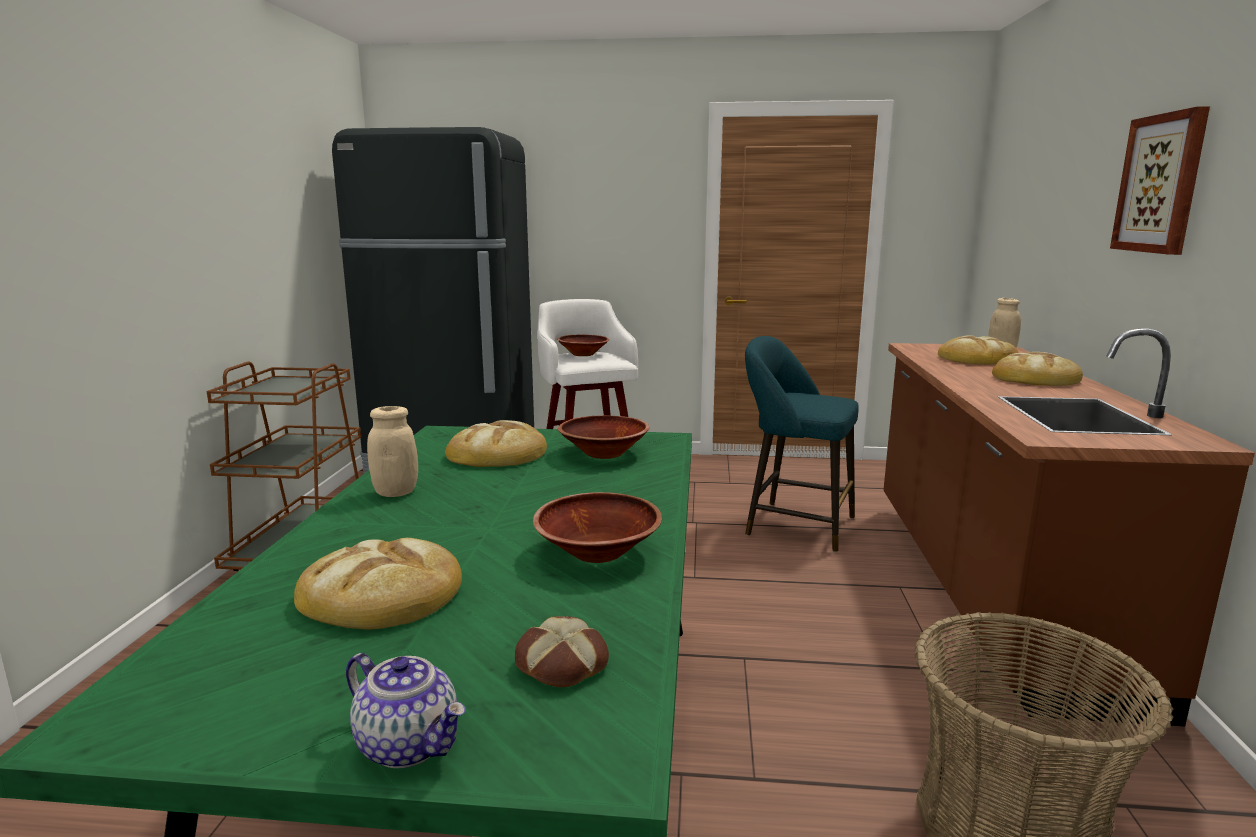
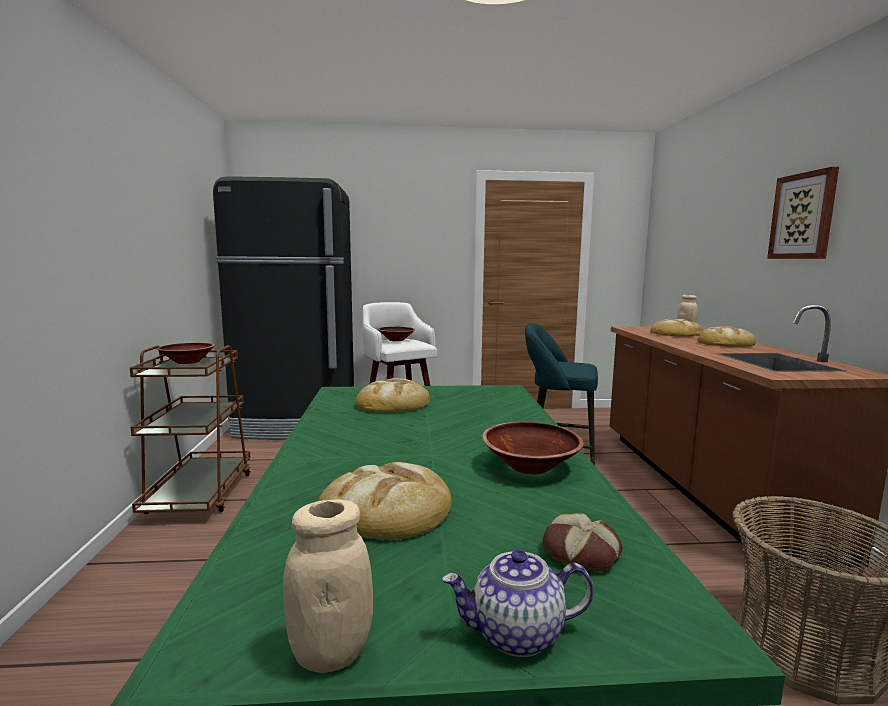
camera: 10 degrees left, 5 degrees down
teapot [346,653,465,768] -> teapot turned 150 degrees clockwise [442,550,594,657]
beige jar [367,406,418,497] -> beige jar moved to [283,499,373,673]
brown bowl [558,415,649,459] -> brown bowl moved to [157,343,215,364]

